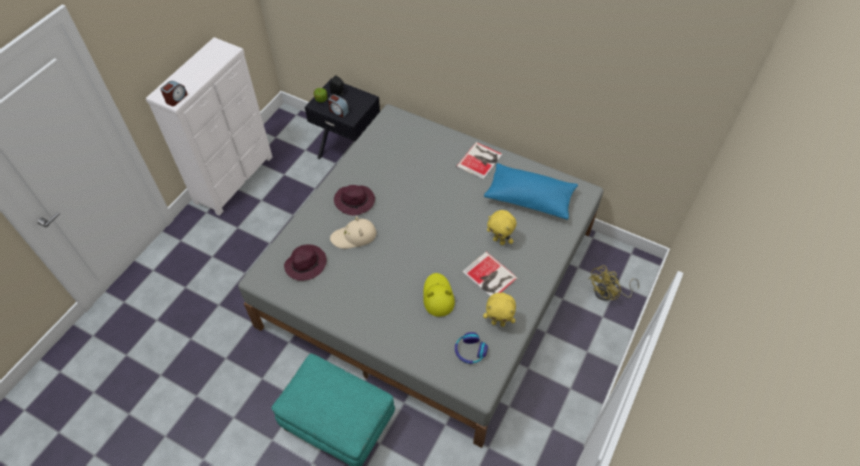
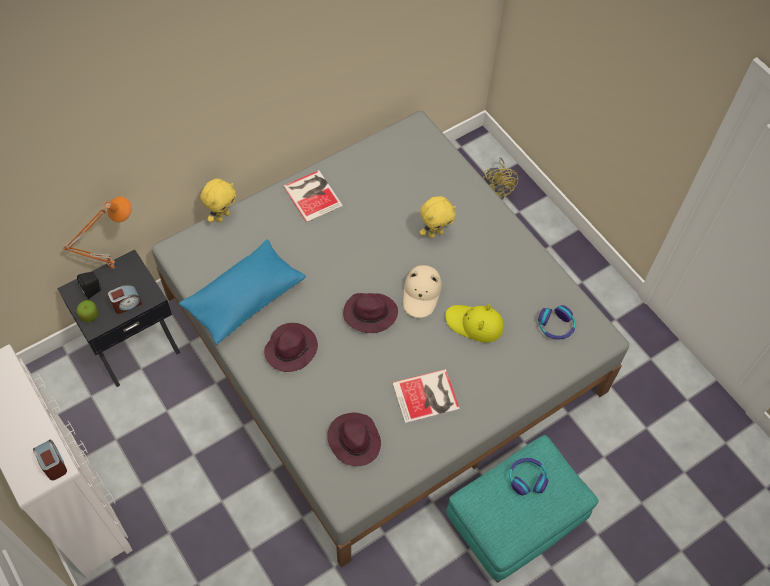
camera: 65 degrees left, 5 degrees up
beige hat [330,216,376,249] -> beige hat moved to [403,265,442,318]
book [462,252,518,296] -> book moved to [392,369,460,424]
yellow plush toy [483,293,516,327] -> yellow plush toy moved to [200,179,236,222]
blue pillow [484,163,578,220] -> blue pillow moved to [179,239,306,345]
none -> orange table lamp [63,196,132,269]
none -> purple hat [343,293,398,333]
none -> headphones [509,458,548,496]

